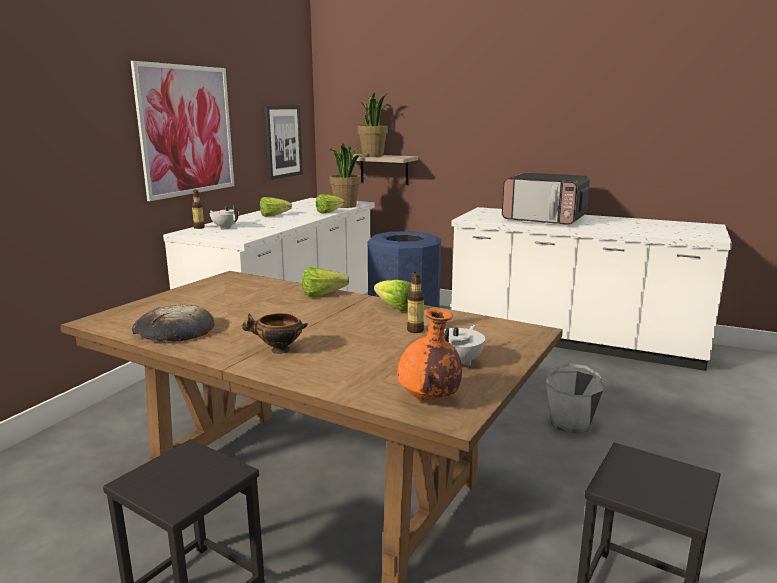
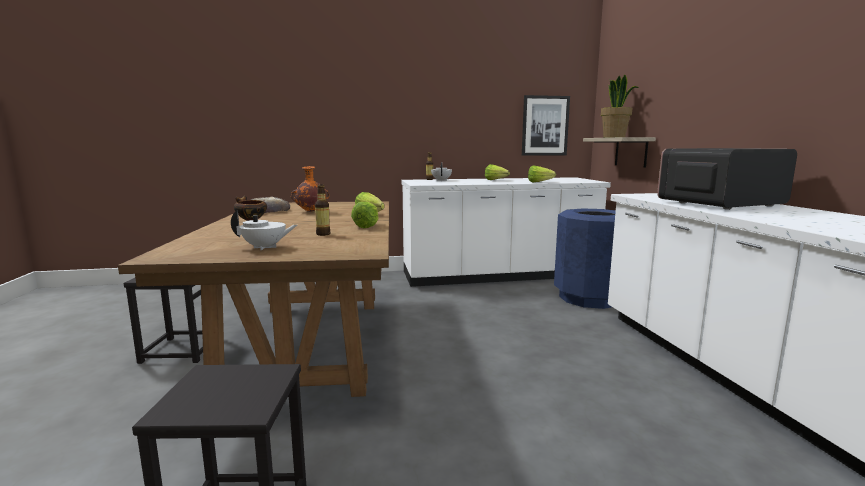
camera: 55 degrees right, 5 degrees down
picture [131,61,234,201] -> none
potted plant [328,143,362,208] -> none
orange vase [397,308,462,402] -> orange vase moved to [291,166,329,212]
microwave [502,173,590,225] -> microwave turned 75 degrees clockwise [657,148,797,210]
grey bucket [546,363,604,434] -> none

